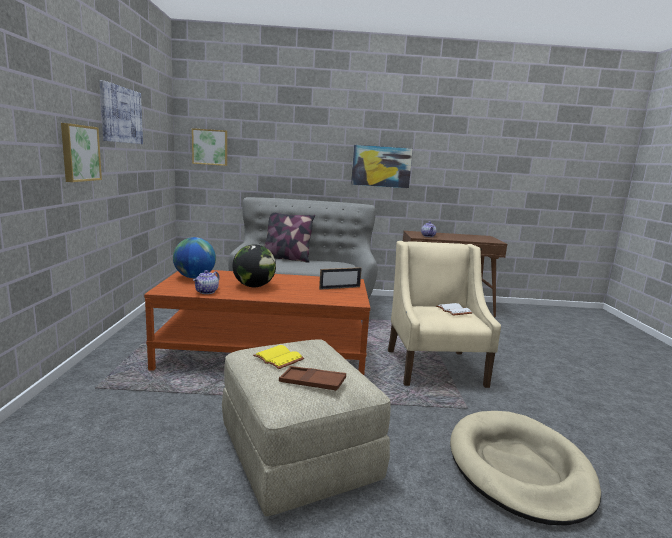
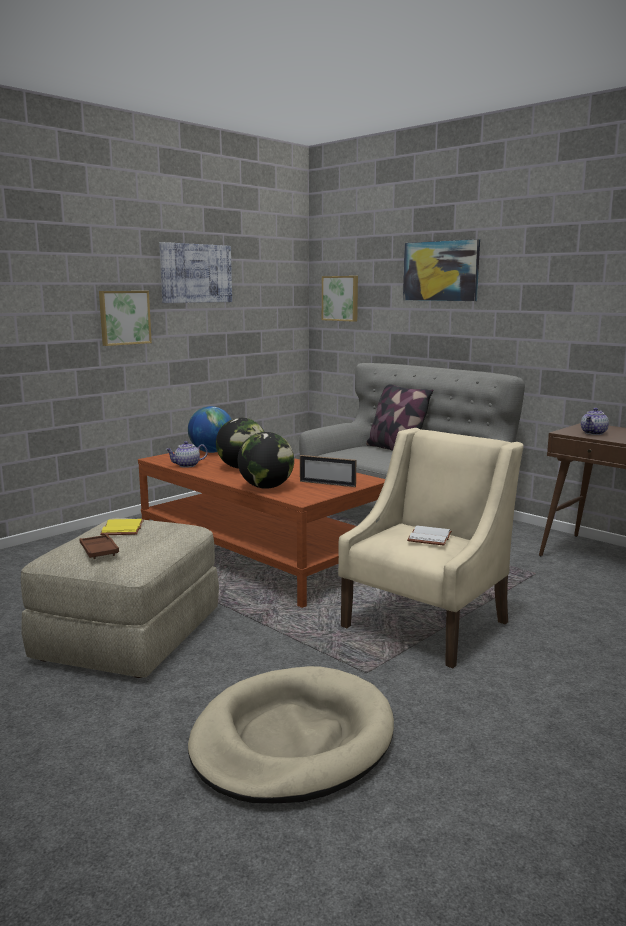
camera: 45 degrees right, 0 degrees up
picture [351,145,413,188] -> picture moved to [403,239,480,301]
none -> globe [238,432,294,489]

